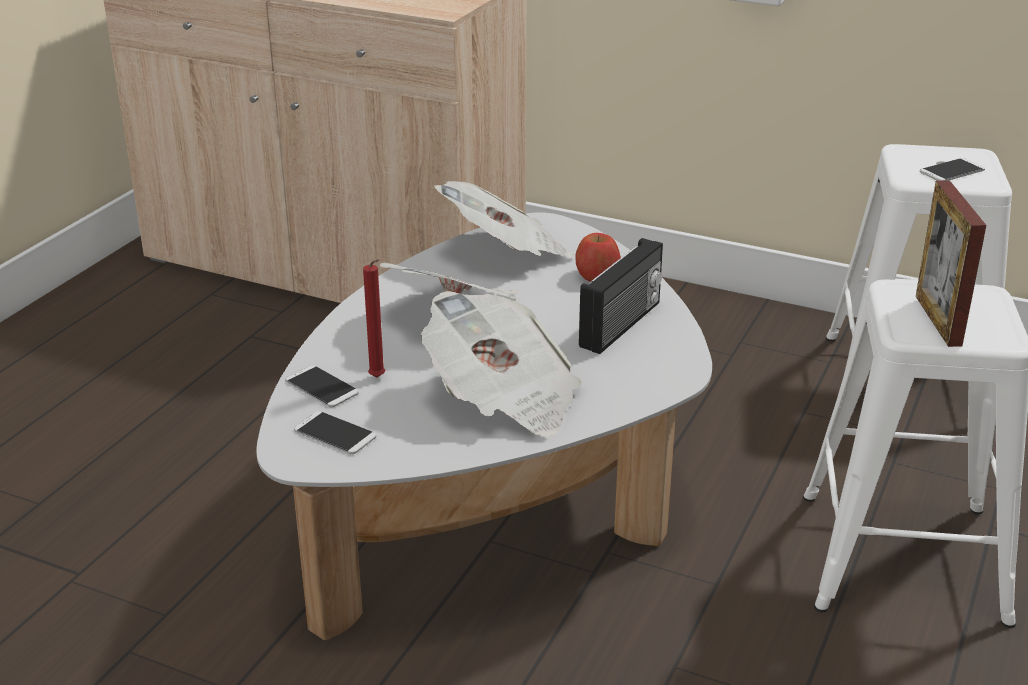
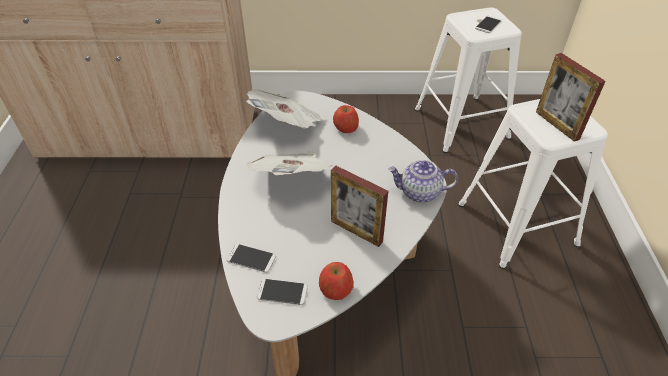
camera: 25 degrees left, 15 degrees up
red candle [363,259,385,378] -> none
newspaper [421,291,582,437] -> picture frame [331,166,388,247]
radio [579,238,663,354] -> none
none -> apple [319,262,354,300]
none -> teapot [388,160,458,203]

